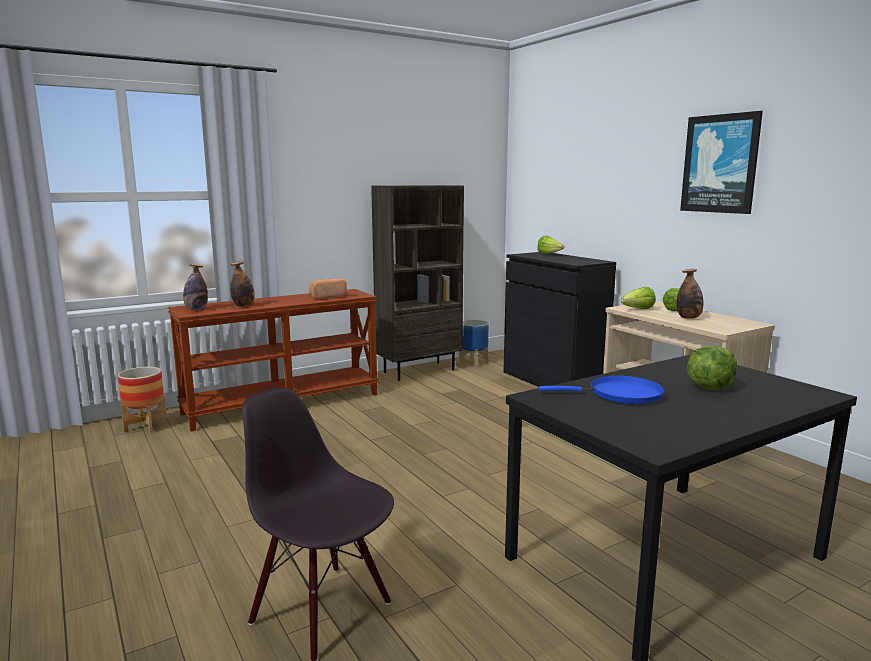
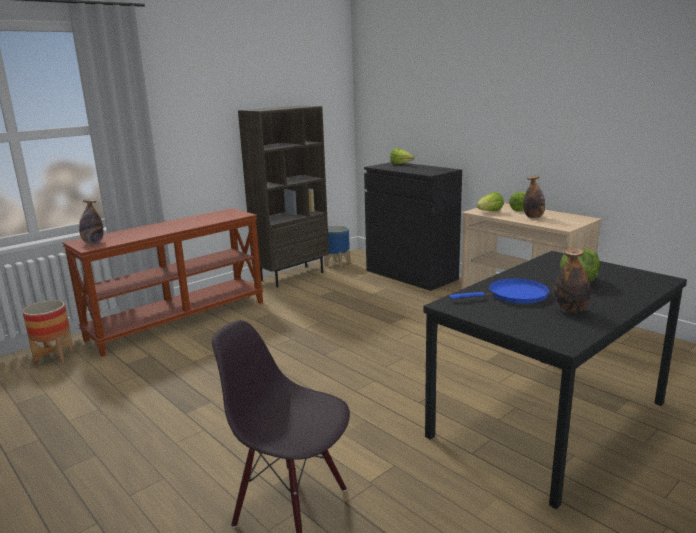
camera: 10 degrees left, 5 degrees up
bottle [230,261,255,307] -> bottle moved to [554,247,590,313]
bread [309,278,347,299] -> none
picture [680,111,763,214] -> none

